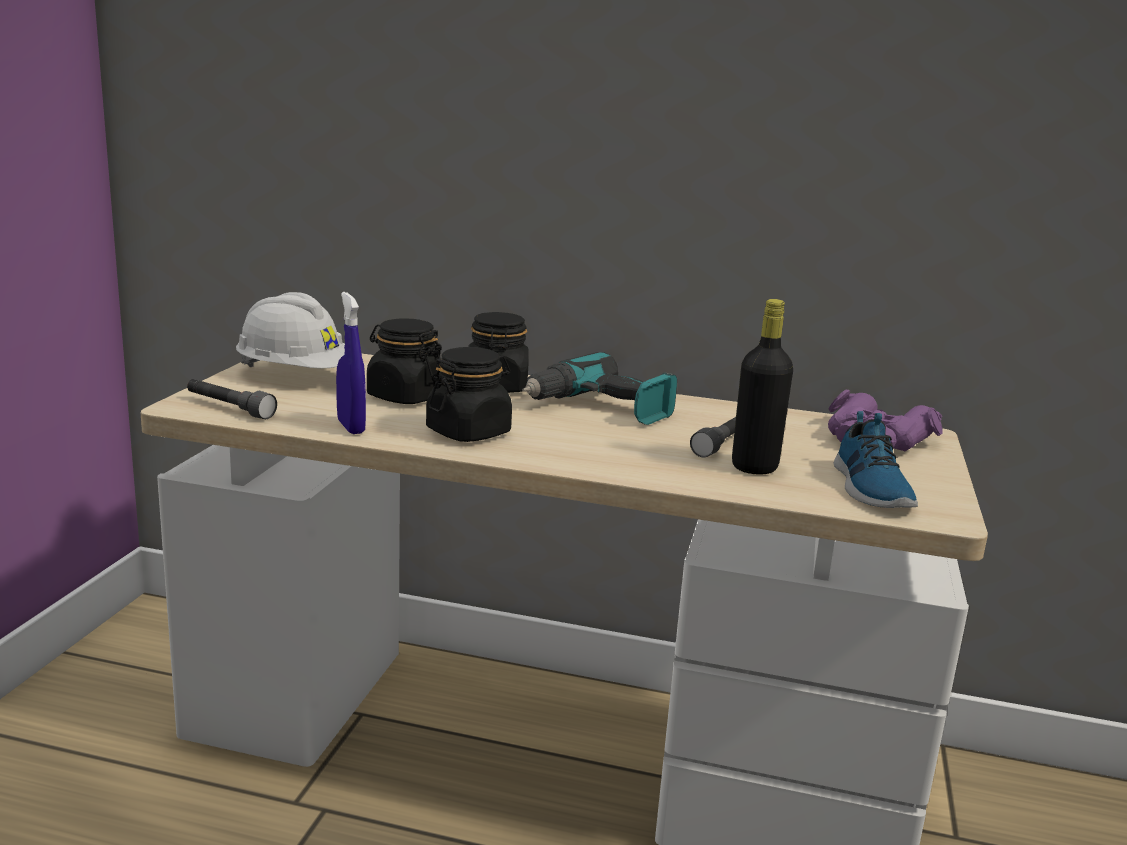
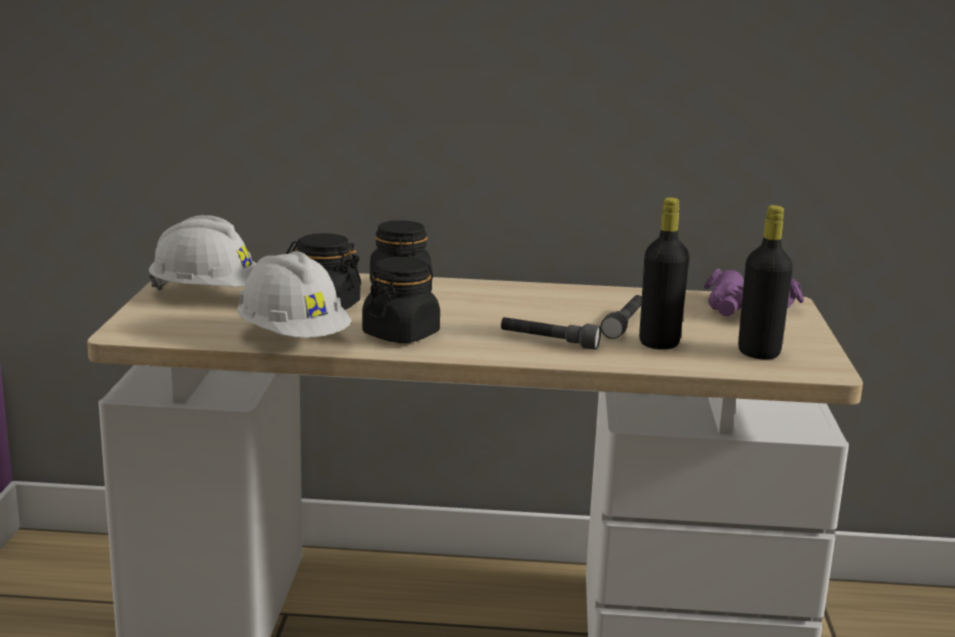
camera: 10 degrees left, 0 degrees up
grey flashlight [187,379,277,419] -> grey flashlight moved to [501,317,601,350]
blue spray bottle [336,292,366,434] -> white hard hat [237,251,351,338]
power drill [522,352,677,425] -> none
shoe [833,411,918,508] -> black bottle [738,205,793,360]

